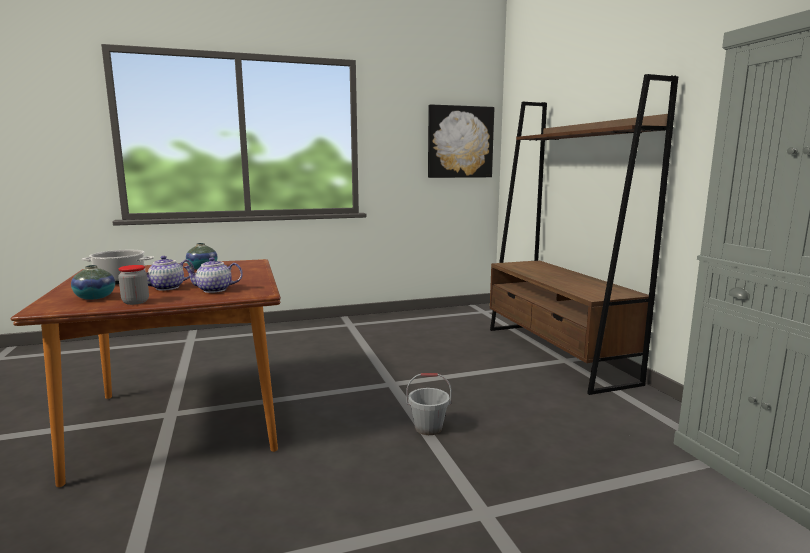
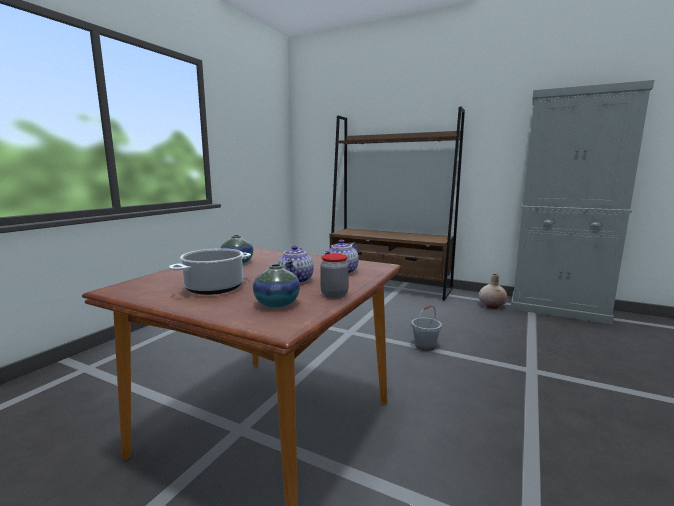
camera: 45 degrees left, 0 degrees up
picture [428,104,494,178] -> none
none -> beige vase [479,274,508,309]

